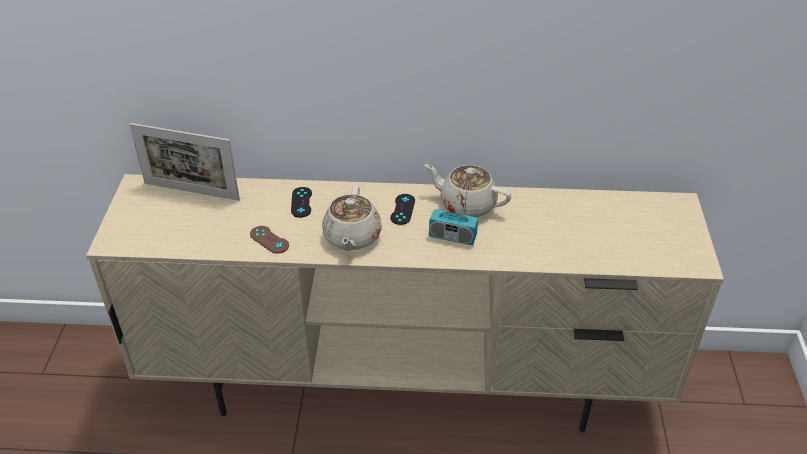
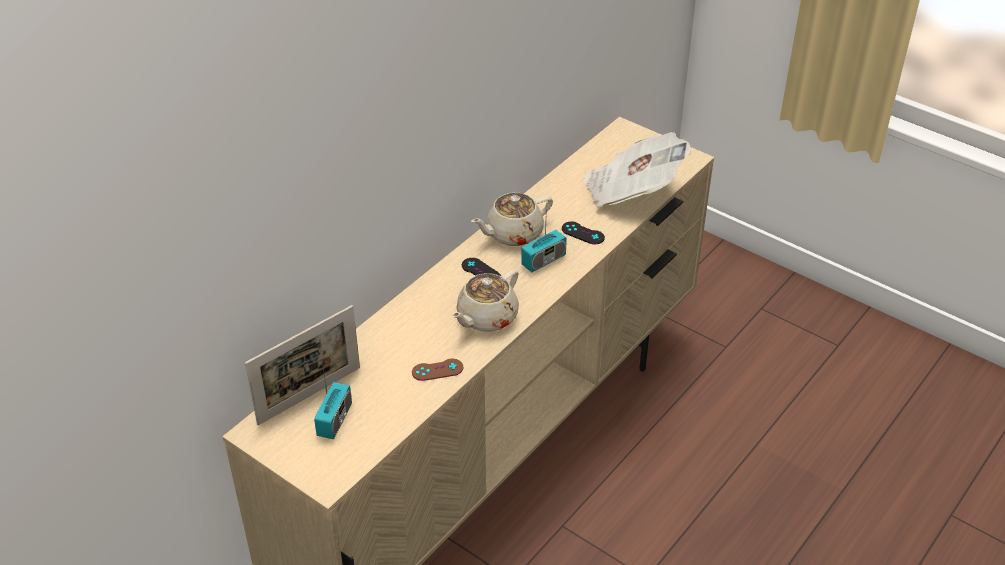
camera: 55 degrees left, 0 degrees up
black game controller [291,187,312,218] -> black game controller moved to [562,221,605,244]
beige teapot [322,185,382,251] -> beige teapot turned 90 degrees clockwise [452,269,519,332]
none -> radio [314,361,352,439]
none -> newspaper [583,132,691,207]

